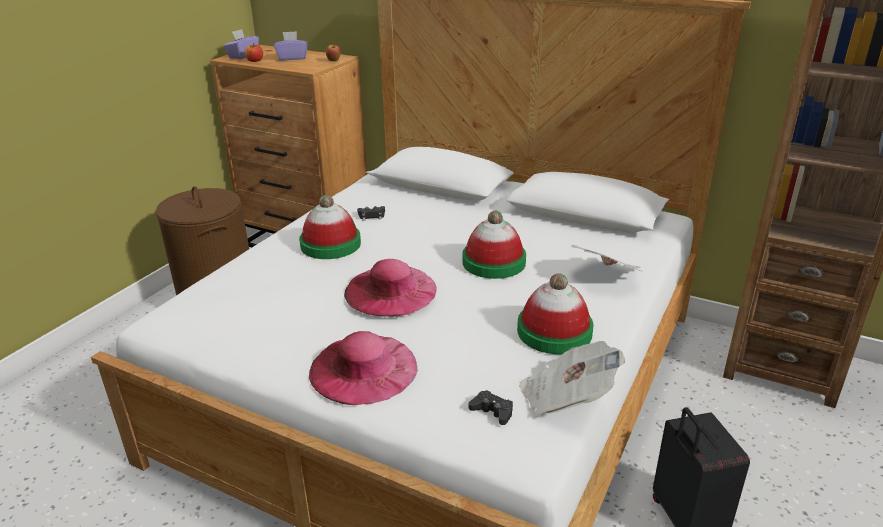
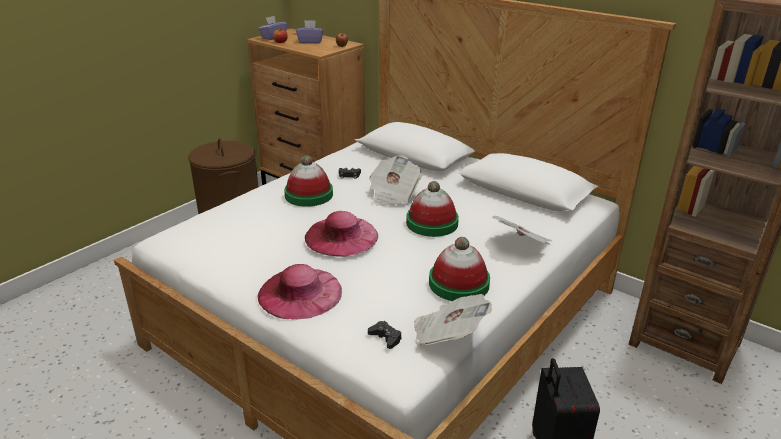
camera: 10 degrees right, 0 degrees up
none -> newspaper [369,155,422,206]

